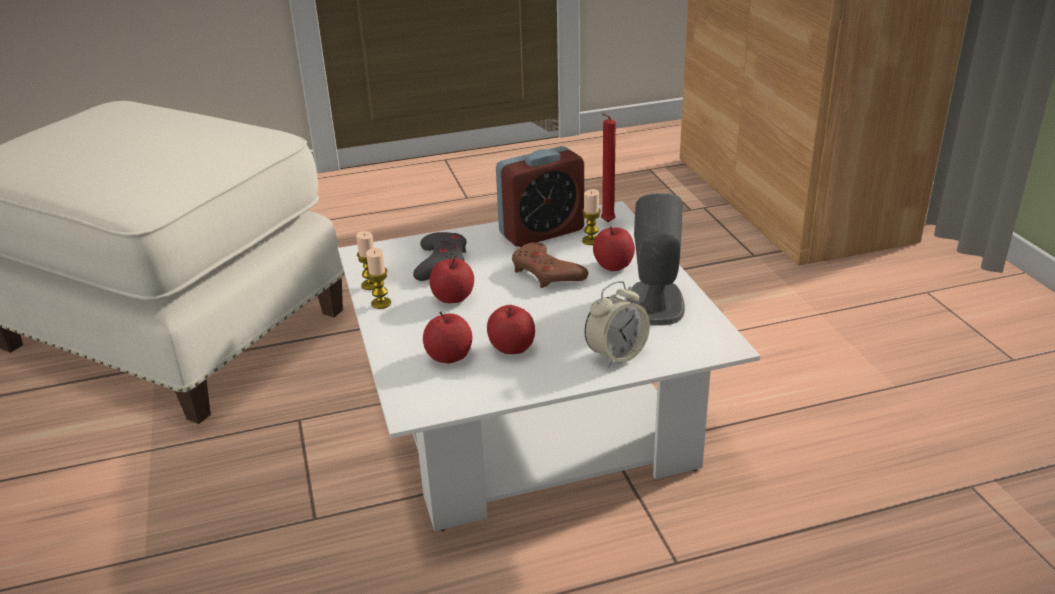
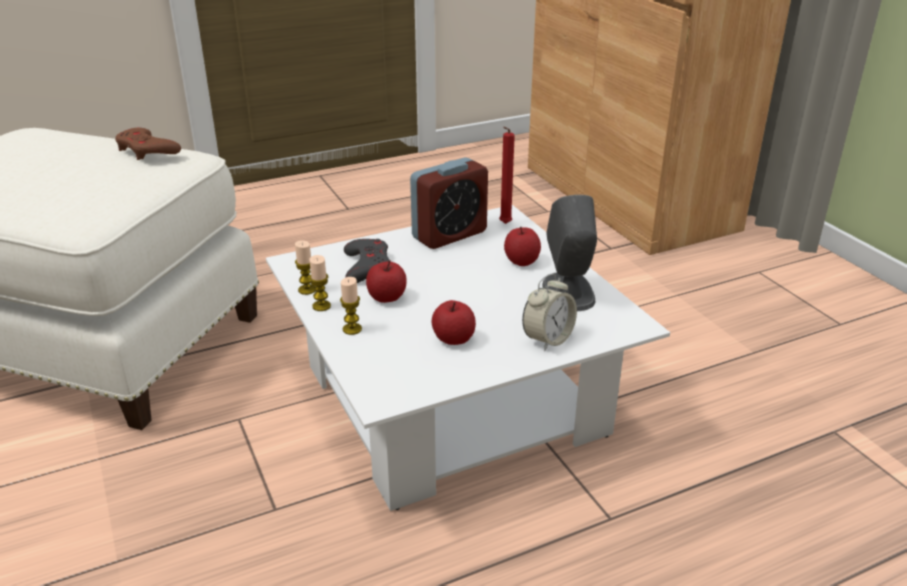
camera: 10 degrees left, 0 degrees up
apple [423,311,472,364] -> none
brown game controller [512,242,588,288] -> brown game controller moved to [115,128,181,160]
candle [582,189,601,245] -> candle moved to [340,277,362,335]

